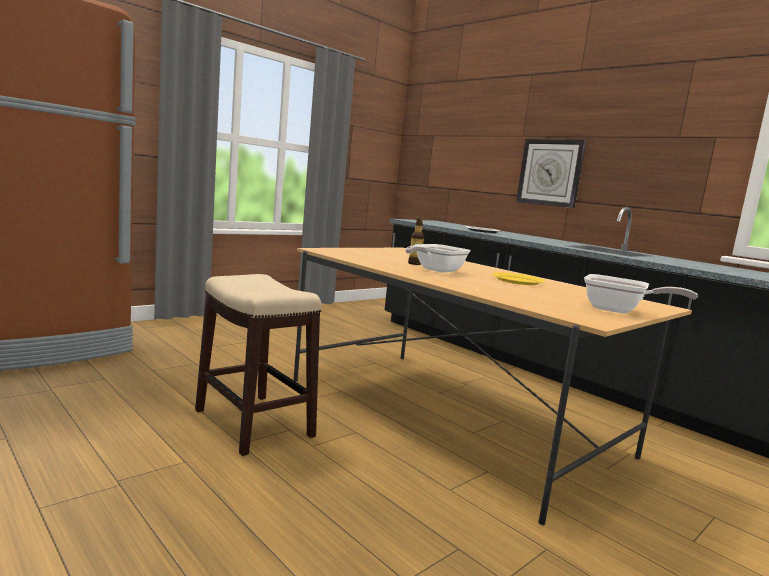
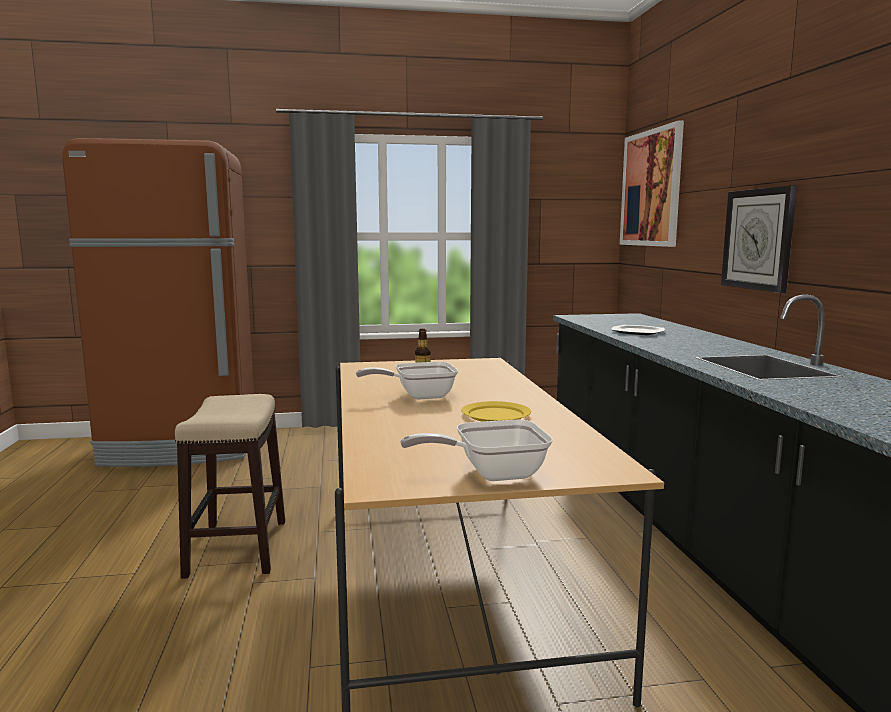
camera: 35 degrees right, 0 degrees up
frying pan [584,274,698,314] -> frying pan turned 105 degrees clockwise [400,420,553,481]
none -> picture [620,121,684,247]

